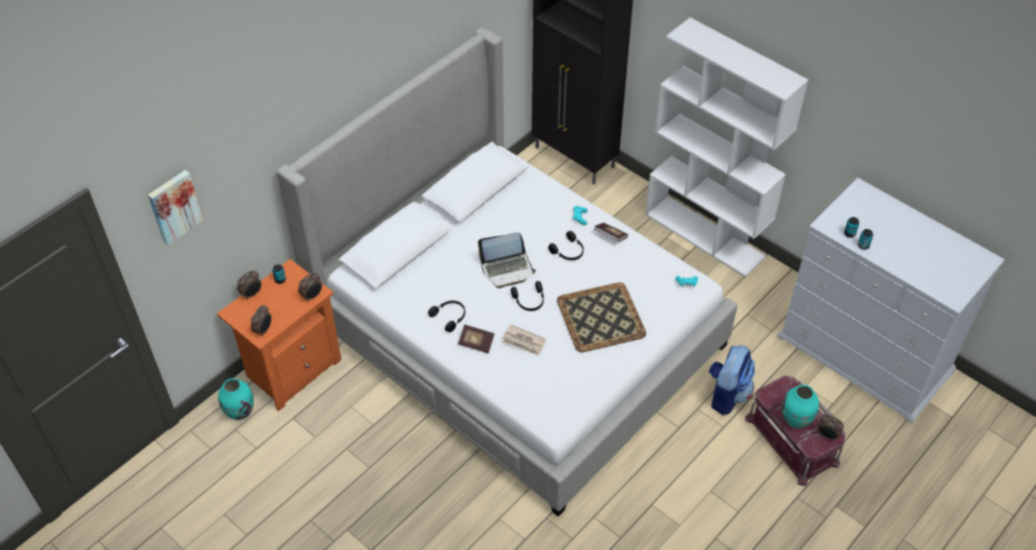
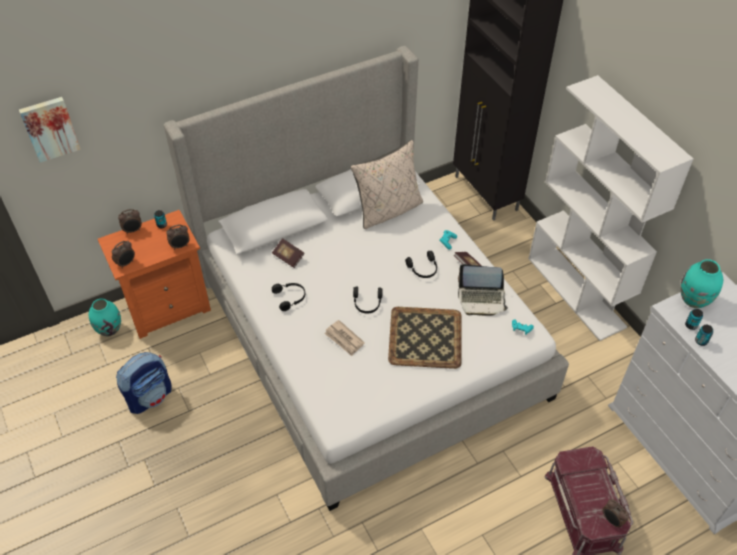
camera: 20 degrees right, 0 degrees up
book [458,324,495,353] -> book moved to [272,238,304,268]
laptop [478,232,536,288] -> laptop moved to [458,264,508,316]
backpack [709,345,755,415] -> backpack moved to [116,352,172,414]
turquoise vase [782,385,819,428] -> turquoise vase moved to [680,259,723,308]
none -> beige pillow [351,140,423,229]

